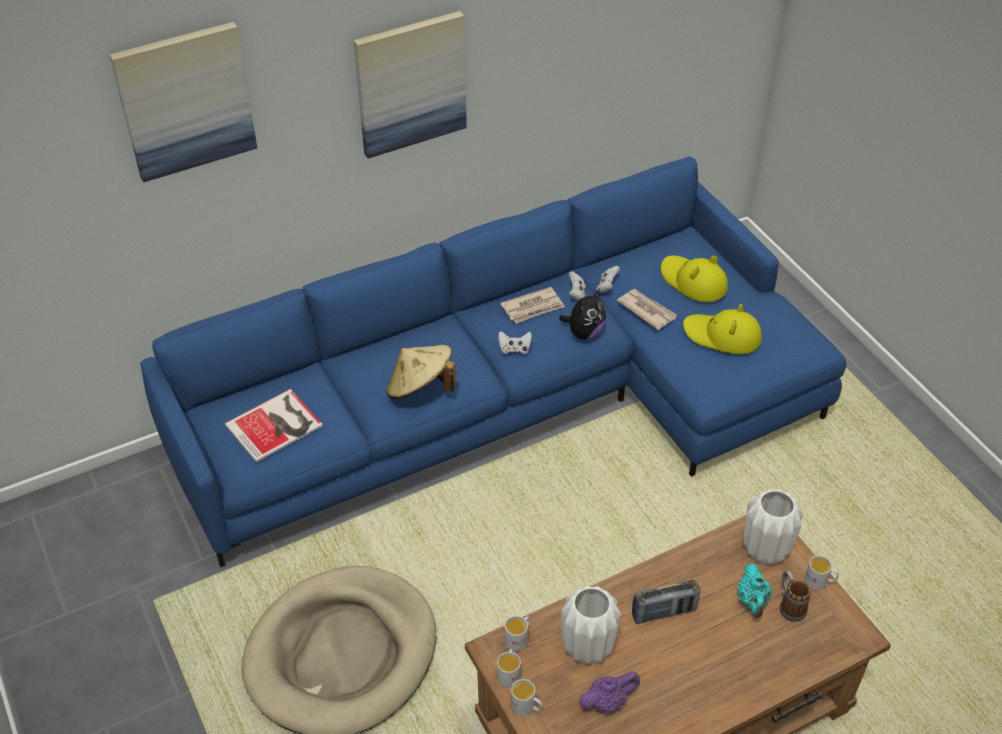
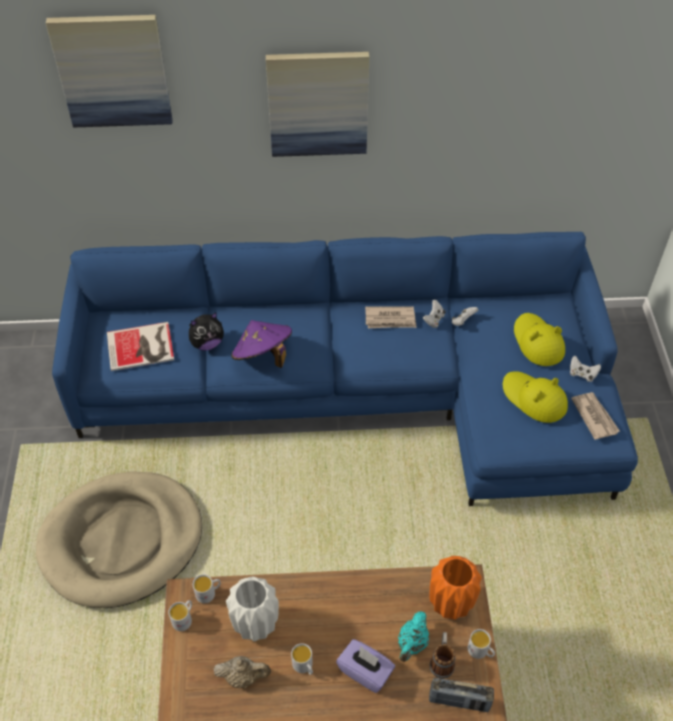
camera: 25 degrees right, 5 degrees up
beige hat [387,345,456,399] -> purple hat [231,320,292,368]
white game controller [498,331,532,354] -> white game controller moved to [570,356,601,382]
white mug [511,679,542,716] -> white mug moved to [291,643,313,675]
plush toy [559,290,606,340] -> plush toy moved to [189,312,224,351]
purple teapot [579,671,640,713] -> beige teapot [213,656,271,688]
newspaper [617,289,677,330] -> newspaper moved to [571,392,620,440]
radio [632,580,700,624] -> radio moved to [429,678,494,712]
white vase [743,489,803,564] -> orange vase [430,556,482,620]
none -> purple tissue box [336,639,395,693]

